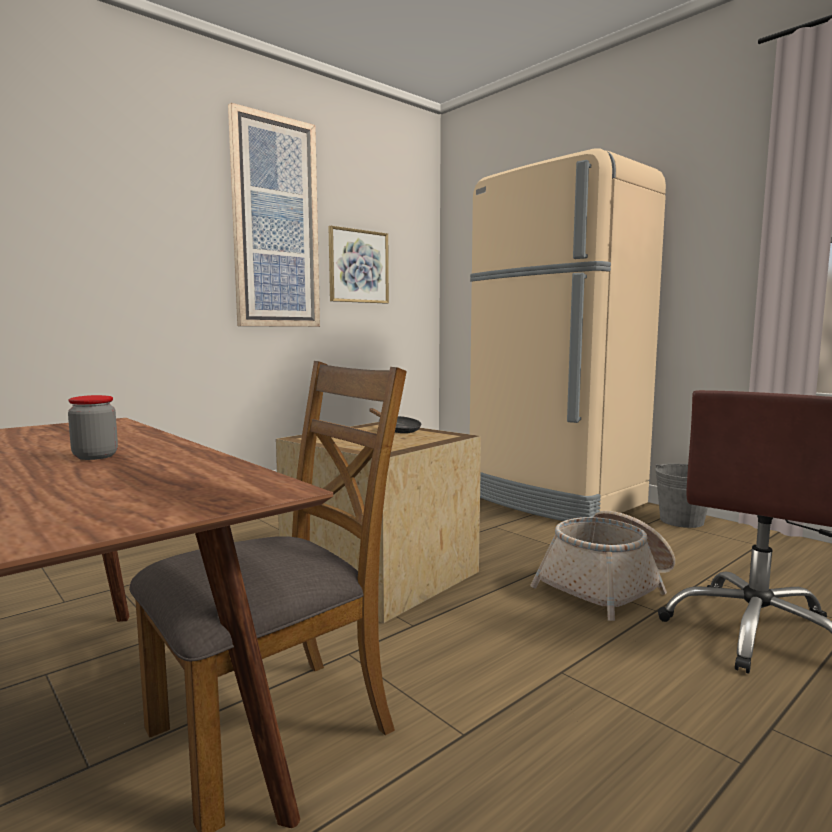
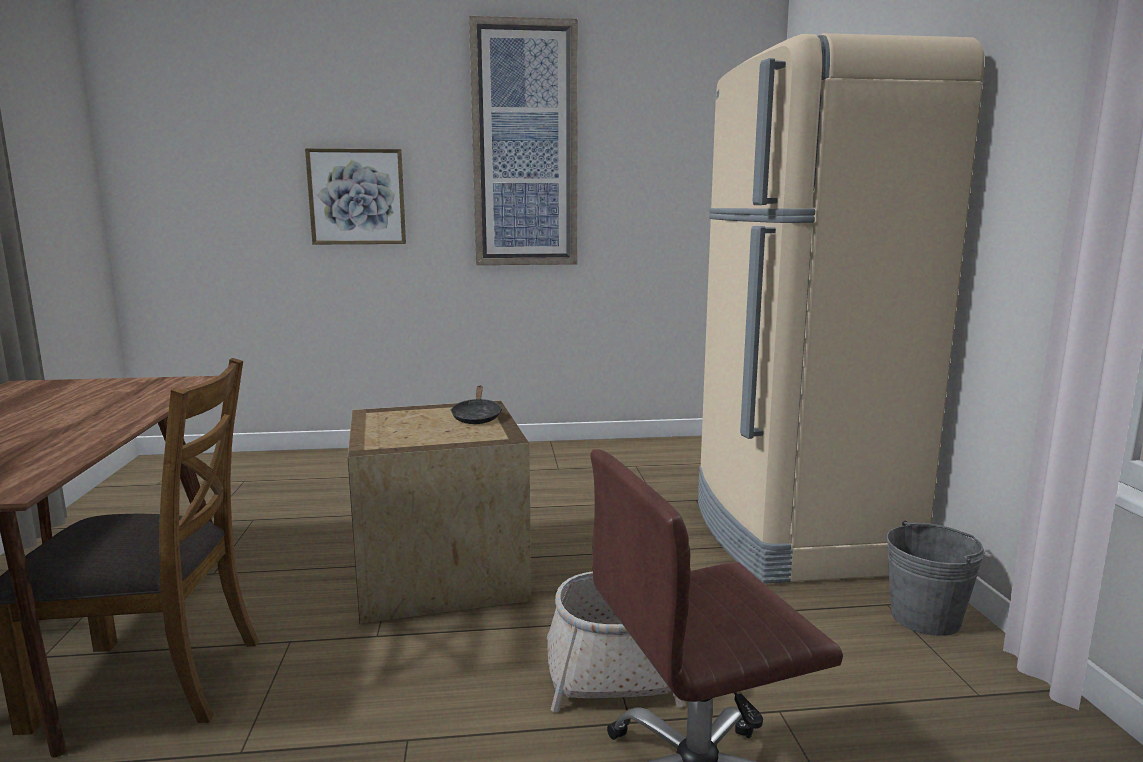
camera: 35 degrees right, 5 degrees up
jar [68,395,118,460] -> none
picture [328,226,389,304] -> picture moved to [305,148,406,244]

